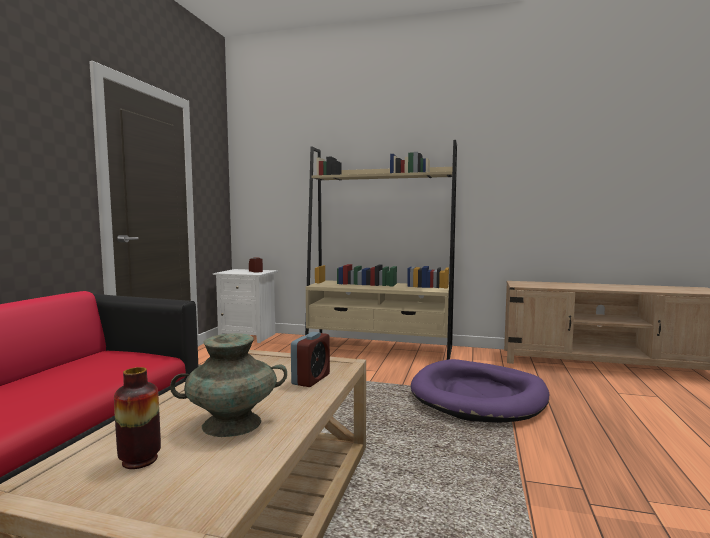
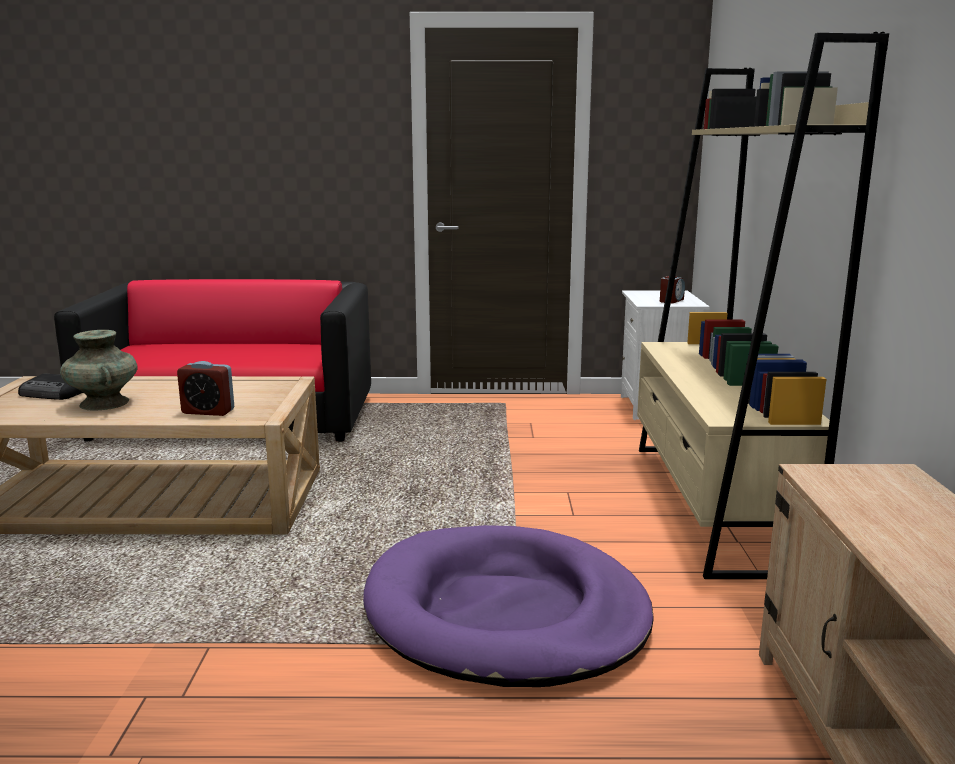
camera: 75 degrees right, 10 degrees up
vase [114,367,161,469] -> radio [18,374,83,400]

